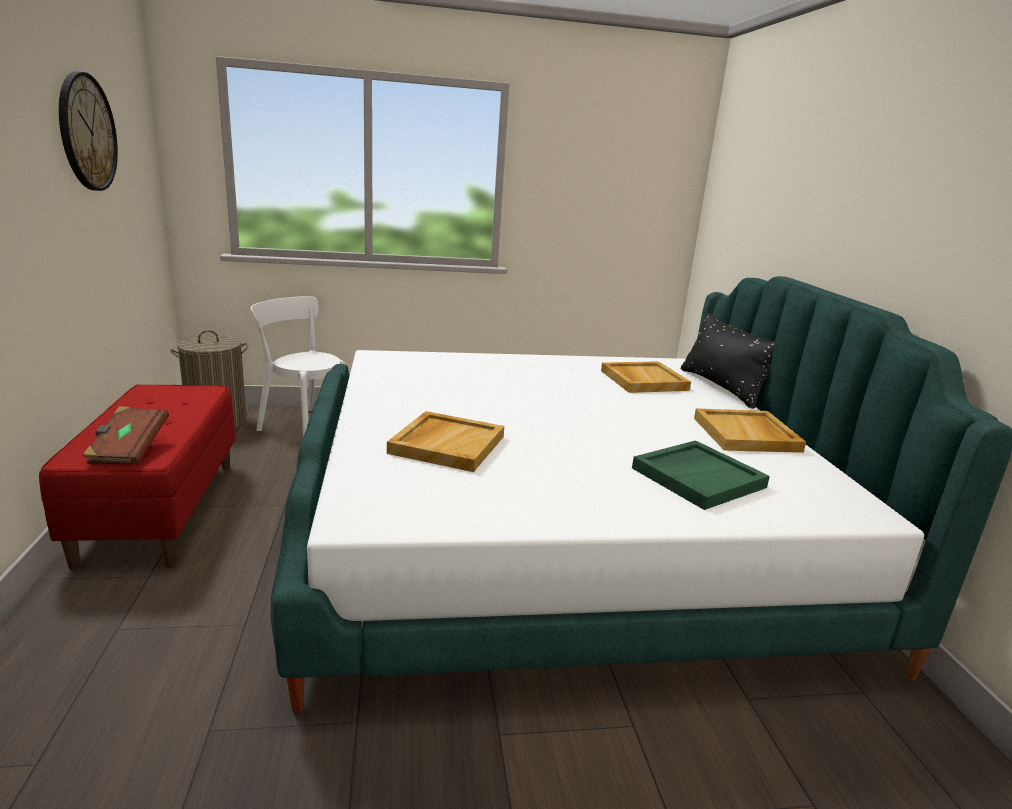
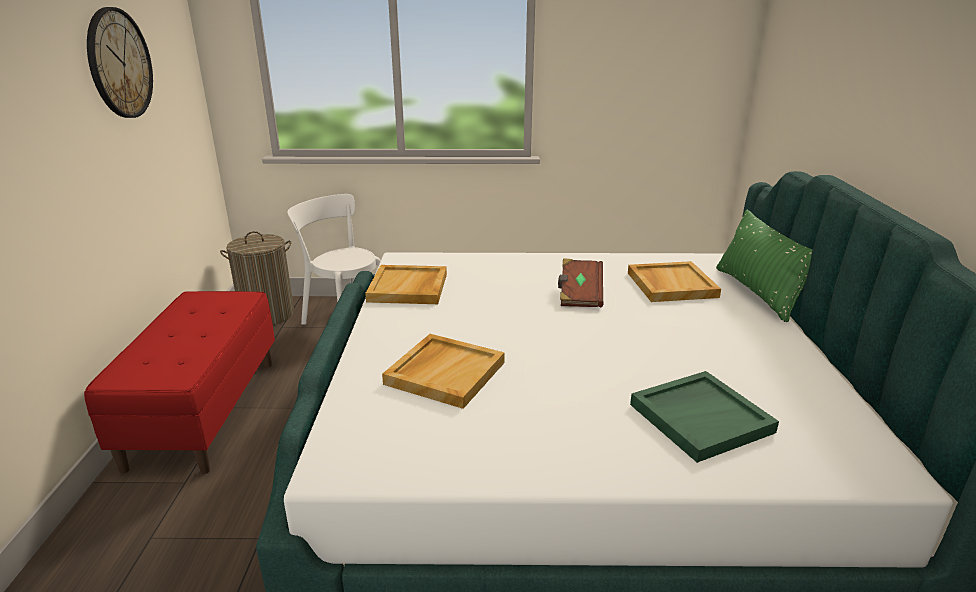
camera: 10 degrees right, 5 degrees up
brown book [82,406,169,465] -> brown book moved to [558,258,603,307]
black pillow [681,313,775,409] -> green pillow [716,210,813,322]
beige tray [694,409,806,453] -> beige tray moved to [365,265,447,304]

